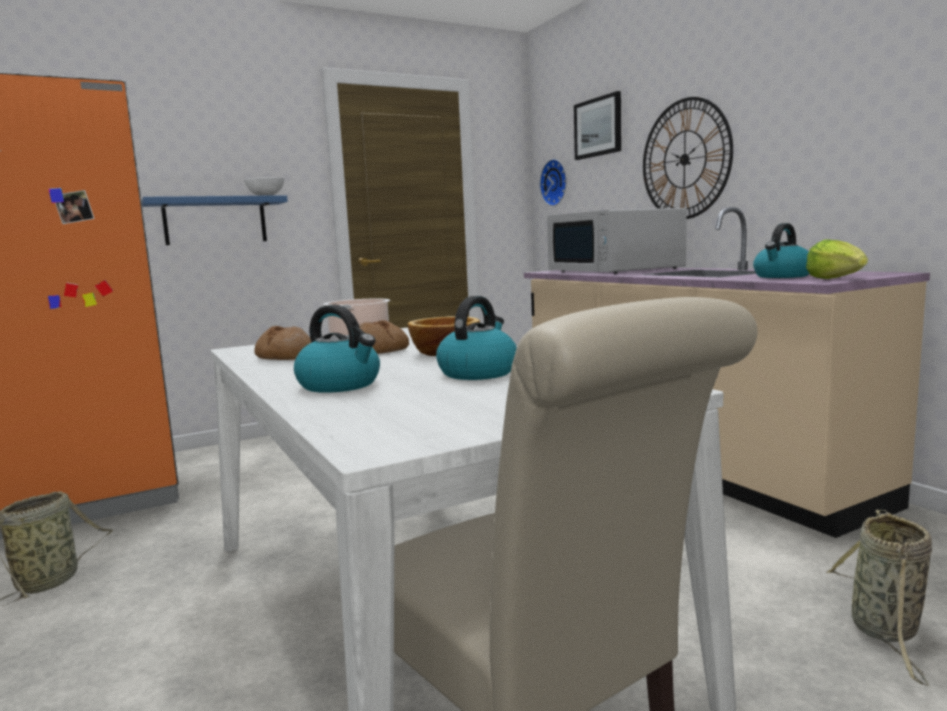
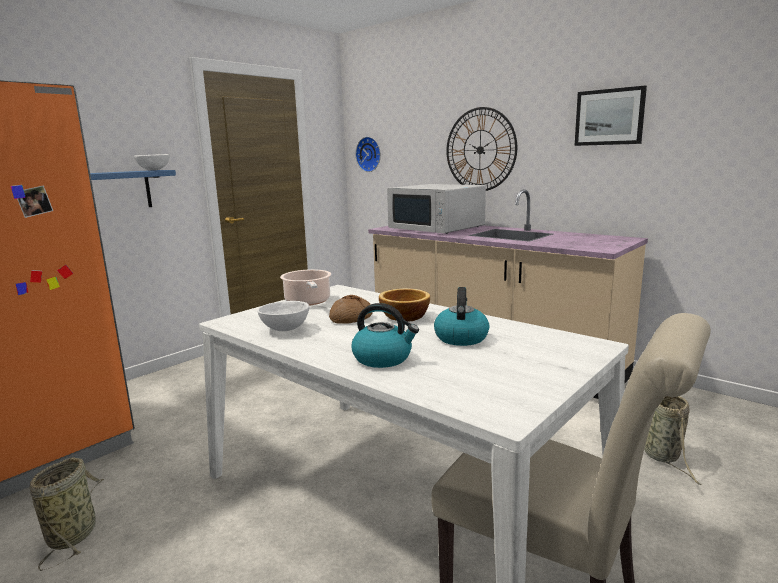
camera: 20 degrees left, 5 degrees up
bread [254,326,311,360] -> white bowl [257,301,310,331]
picture [574,91,621,160] -> picture moved to [575,85,647,146]
kettle [753,223,809,278] -> none
lettuce [806,239,868,279] -> none

